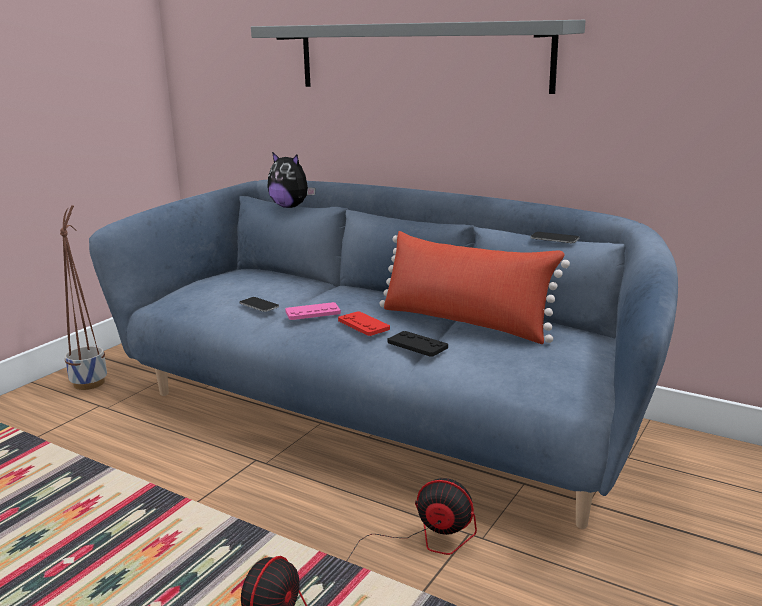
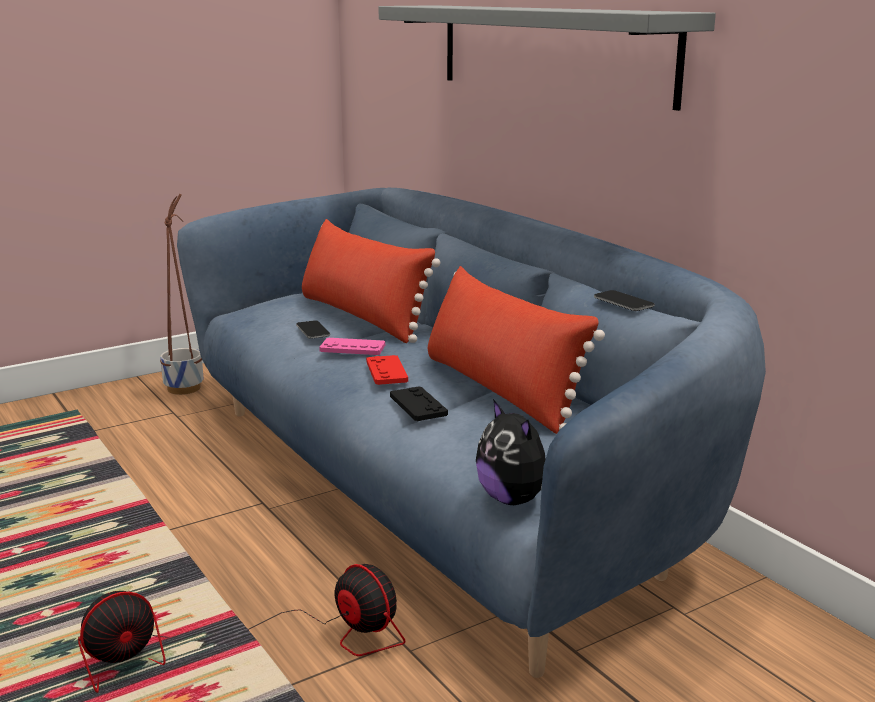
camera: 25 degrees right, 0 degrees up
plush toy [267,152,316,208] -> plush toy moved to [476,399,545,505]
none -> red pillow [302,219,441,343]

